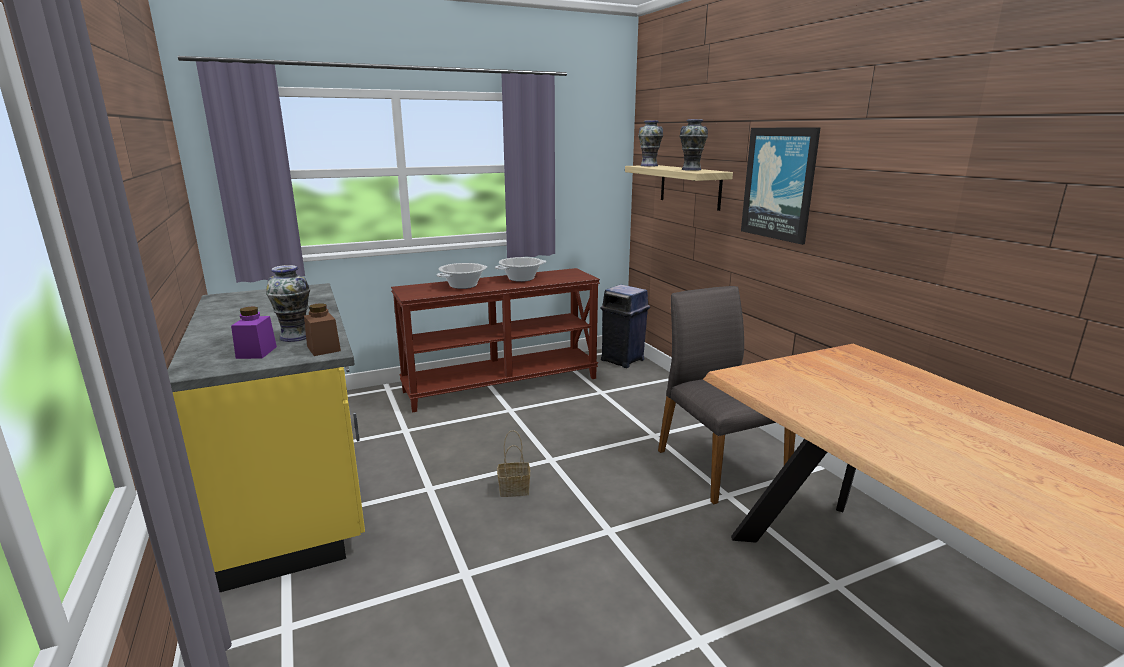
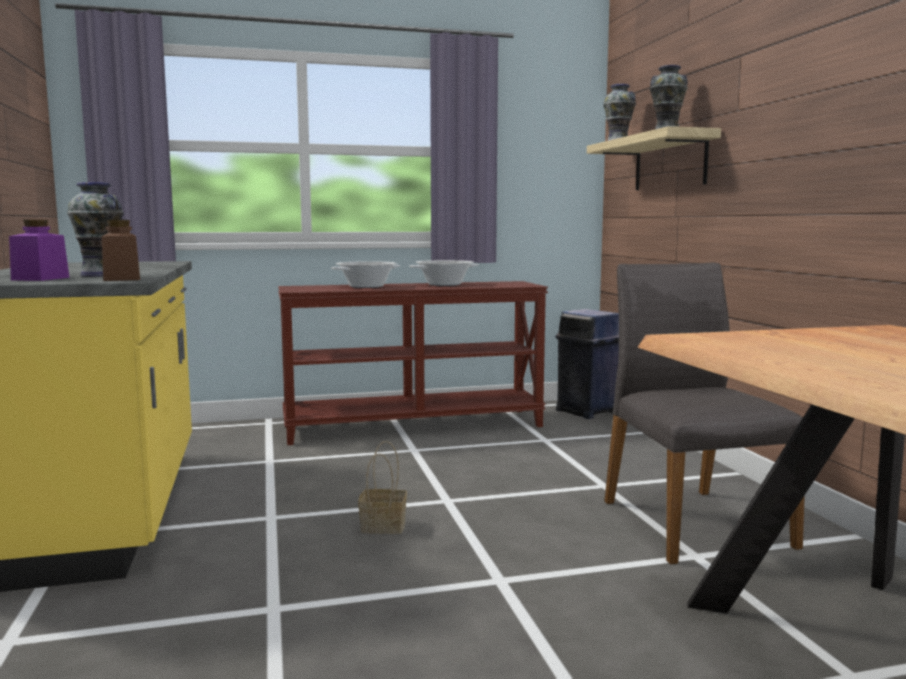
camera: 10 degrees right, 10 degrees down
picture [741,127,821,245] -> none

